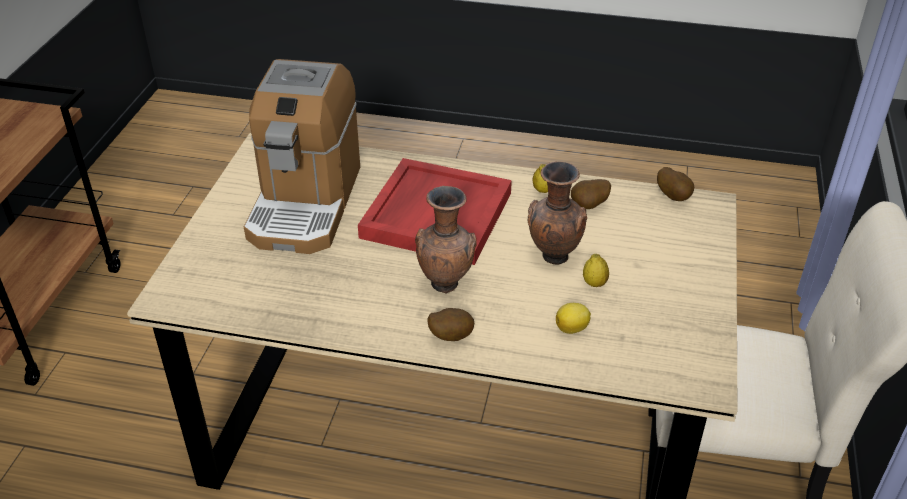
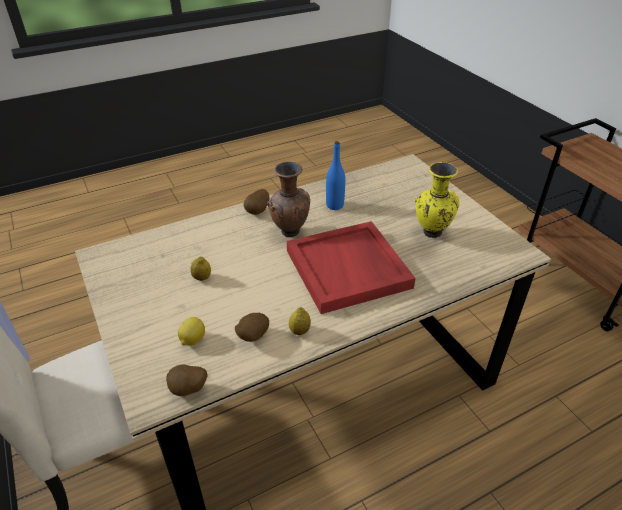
camera: 140 degrees right, 0 degrees up
coffee machine [244,59,360,254] -> yellow vase [415,162,459,238]
brown vase [528,161,587,265] -> none
lemon [556,303,591,334] -> lemon moved to [178,317,205,346]
none -> blue bottle [326,141,345,210]

